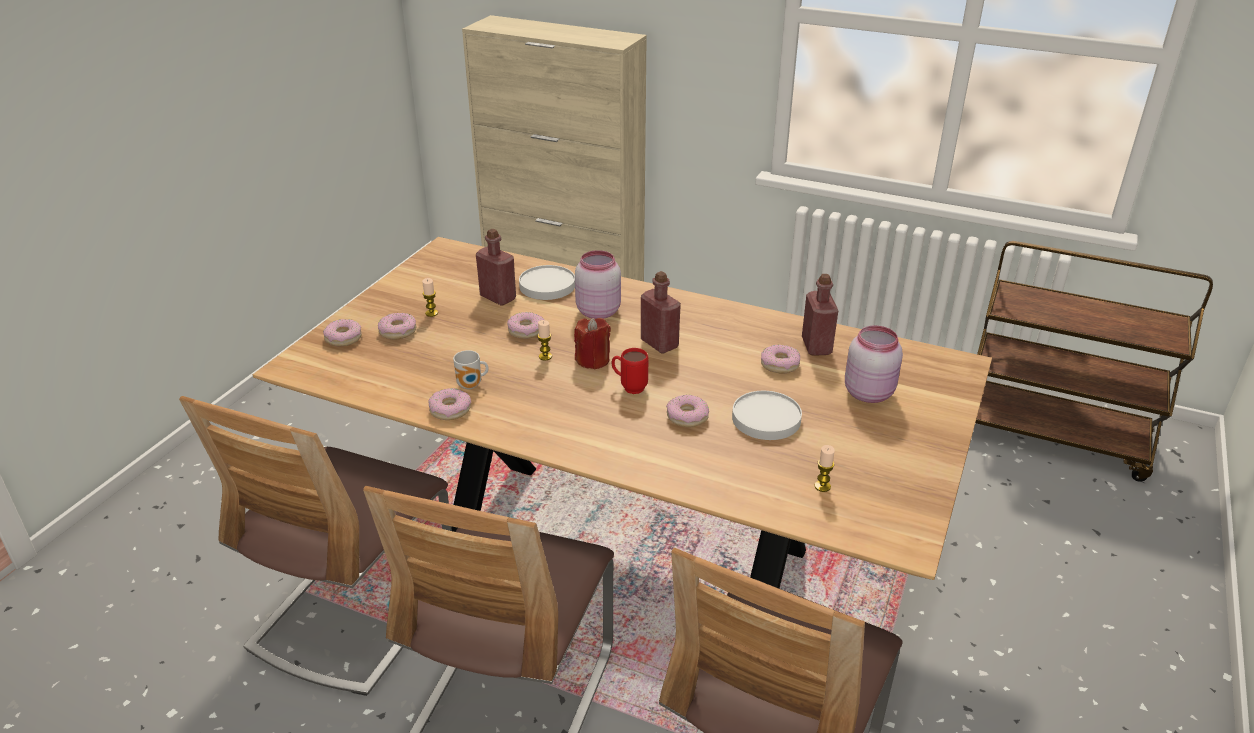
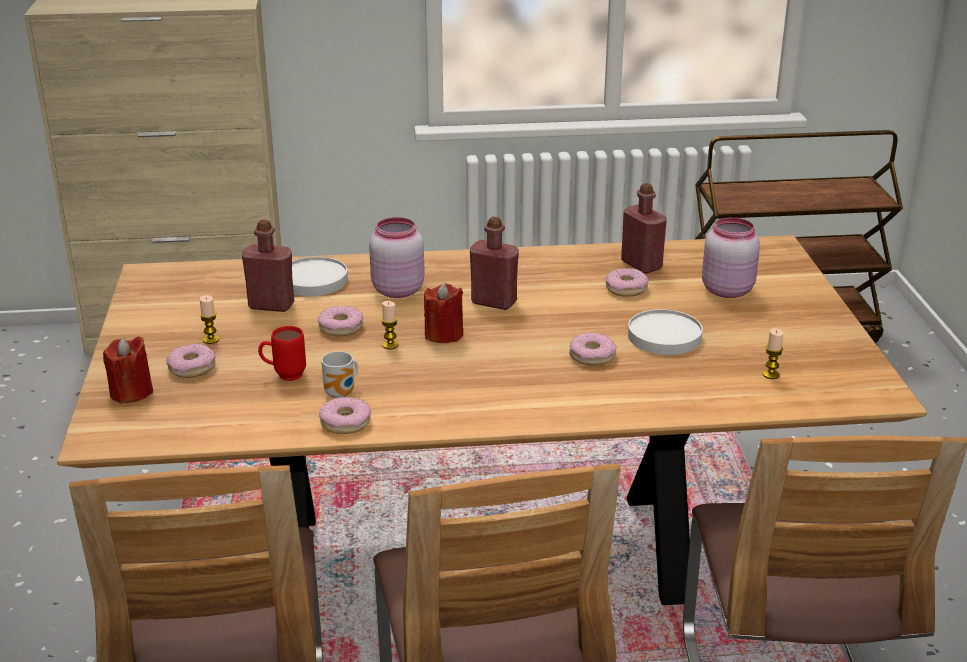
camera: 30 degrees left, 5 degrees down
donut [323,319,362,346] -> red candle [103,336,153,404]
red mug [611,348,648,394] -> red mug moved to [258,326,306,381]

